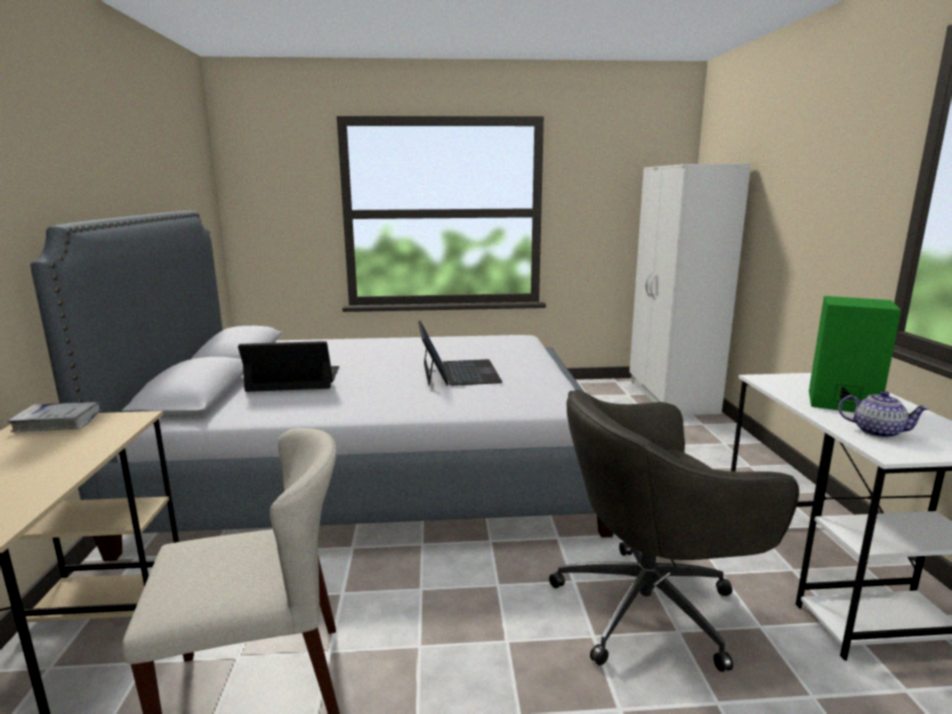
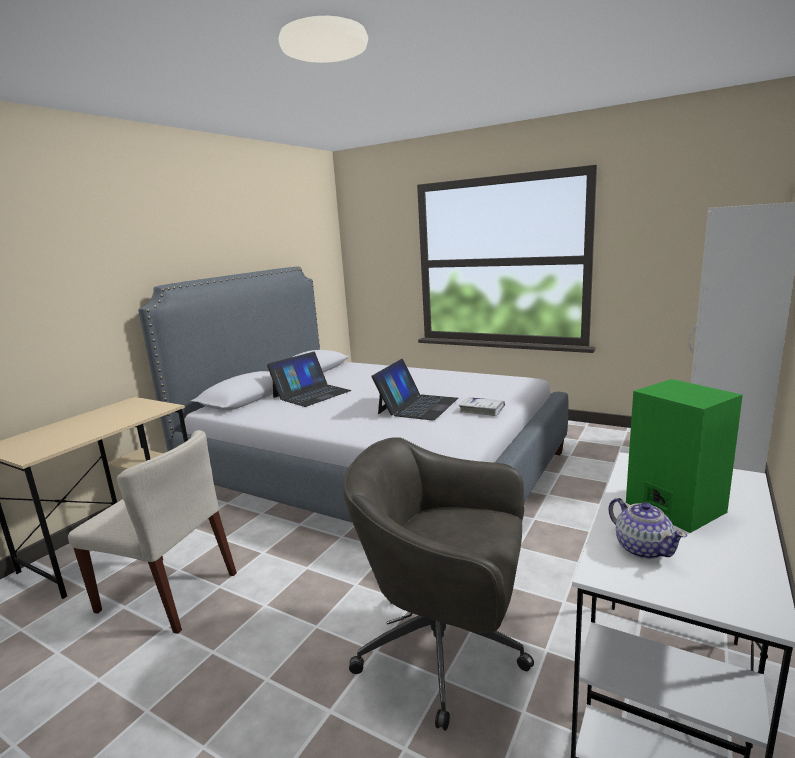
camera: 35 degrees right, 0 degrees up
white book [7,402,102,432] -> white book moved to [459,397,505,416]
laptop [238,341,339,392] -> laptop turned 105 degrees clockwise [267,352,352,407]

